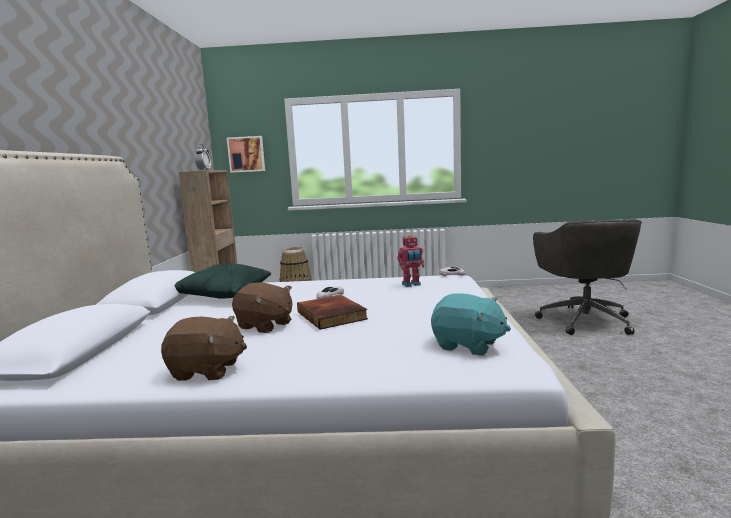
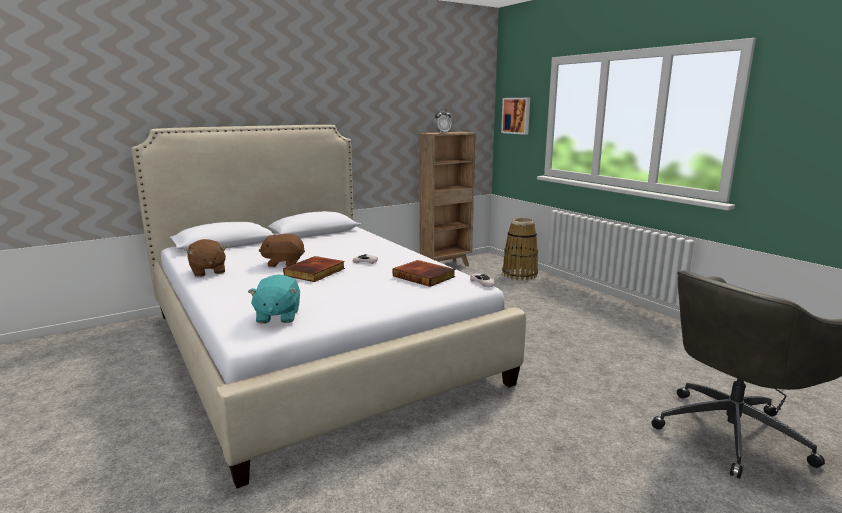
camera: 55 degrees right, 5 degrees up
green pillow [175,264,271,299] -> none
brown plush toy [232,282,292,333] -> brown plush toy turned 90 degrees clockwise [259,234,305,267]
toy robot [397,235,425,287] -> book [393,260,455,287]

